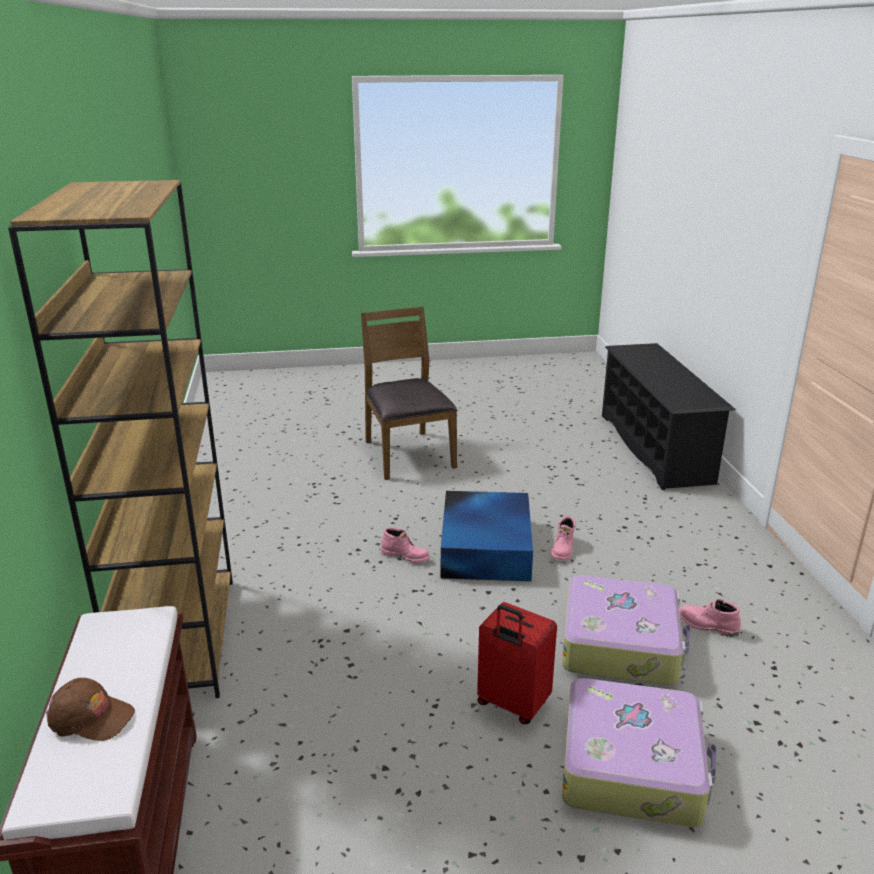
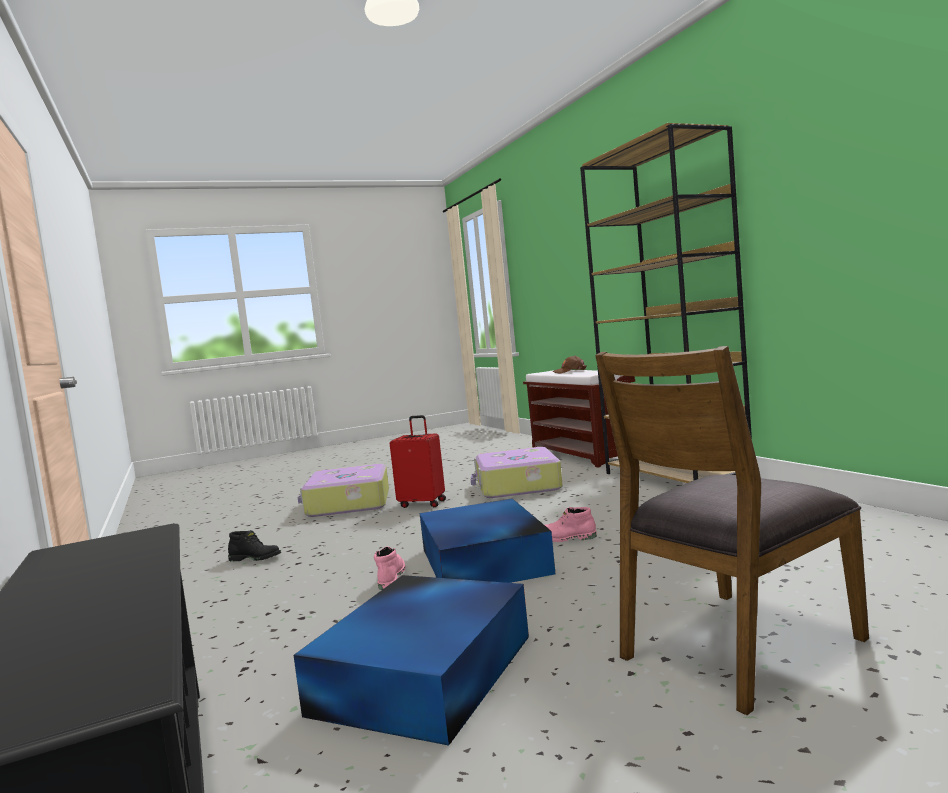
camera: 165 degrees right, 20 degrees down
brown chair [361,306,457,480] -> brown chair turned 90 degrees clockwise [595,346,869,715]
suitcase [562,575,691,685] -> suitcase moved to [471,447,563,498]
pink boot [679,599,741,637] -> black boot [228,530,281,562]
none -> blue storage box [294,575,529,745]

